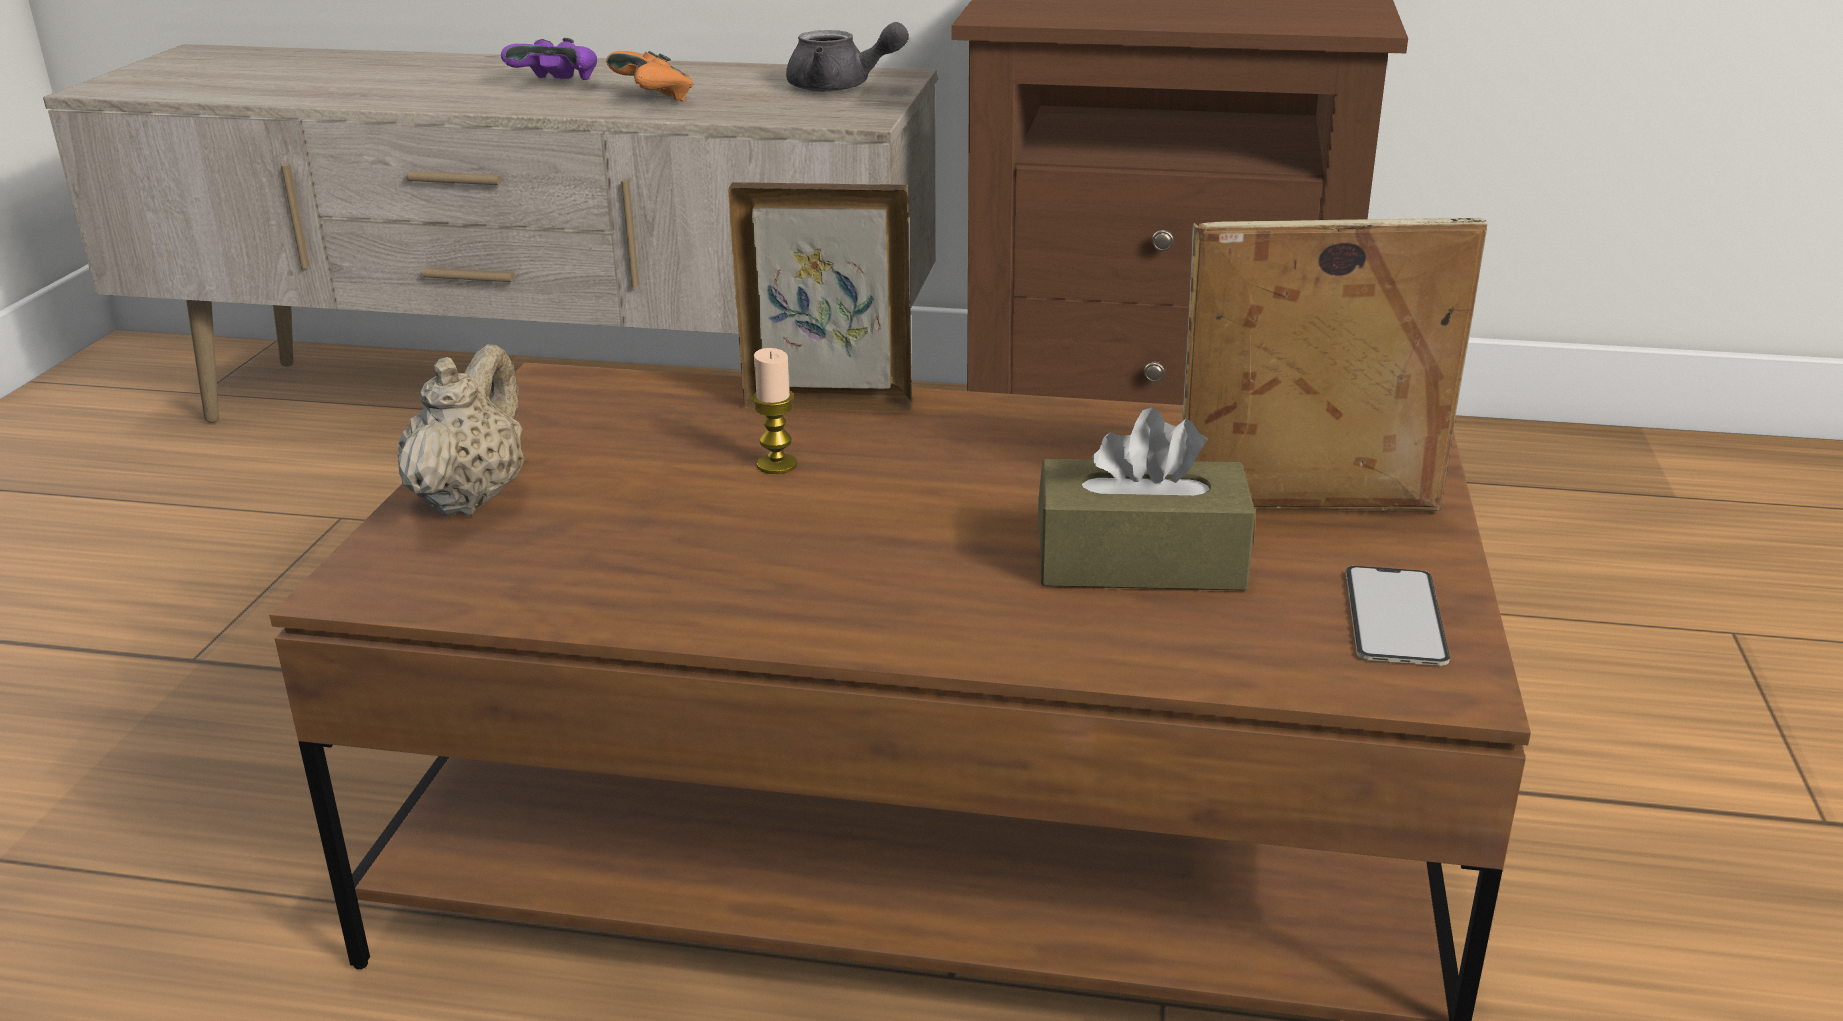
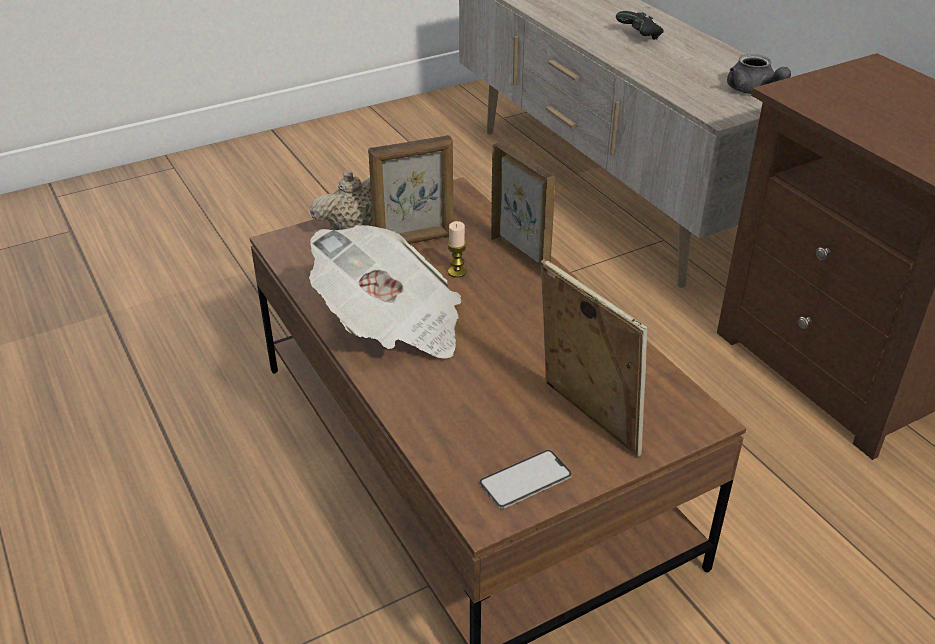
camera: 50 degrees right, 10 degrees up
purple game controller [501,38,597,80] -> black game controller [616,11,664,40]
orange game controller [606,51,693,101] -> none
brown tissue box [1038,408,1255,591] -> none
none -> newspaper [309,225,461,359]
none -> picture frame [368,135,453,244]

